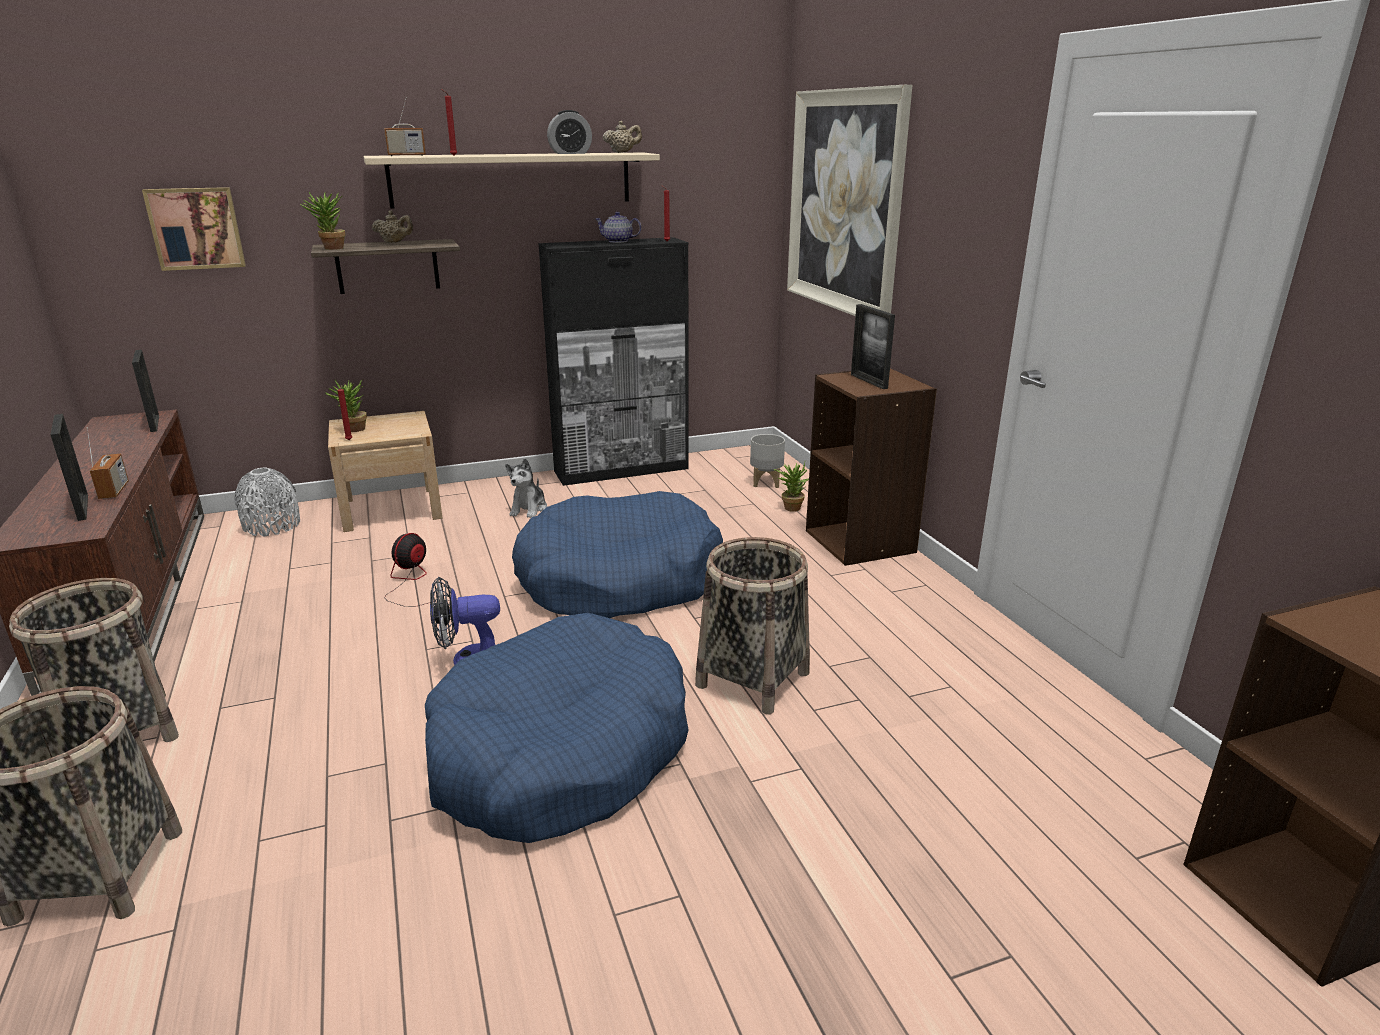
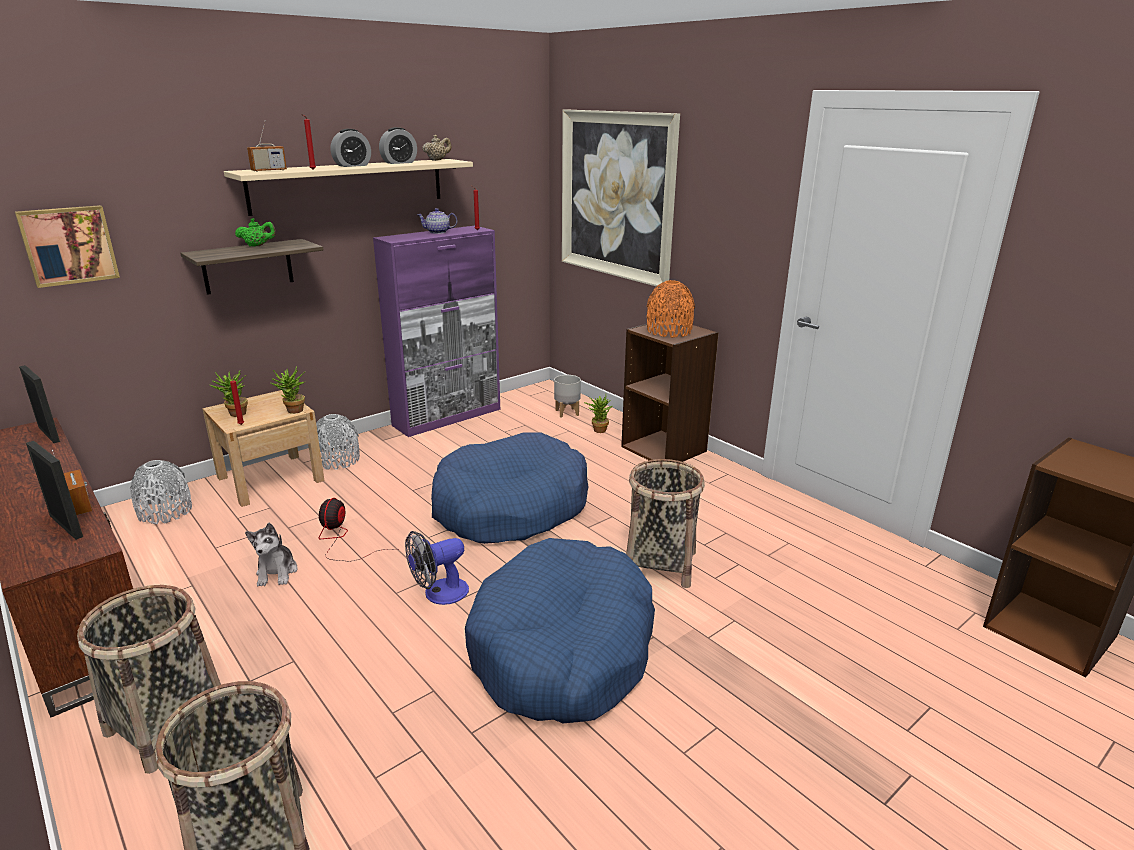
camera: 20 degrees left, 0 degrees up
potted plant [300,192,345,250] -> potted plant moved to [271,367,305,414]
beige teapot [372,211,413,243] -> green teapot [235,218,276,247]
plush toy [505,458,547,518] -> plush toy moved to [245,523,298,587]
black cabinet [538,237,689,486] -> purple cabinet [373,226,500,437]
picture frame [851,304,895,389] -> orange vase [647,280,695,338]
none -> grey vase [316,414,360,470]
none -> alarm clock [331,129,371,167]

